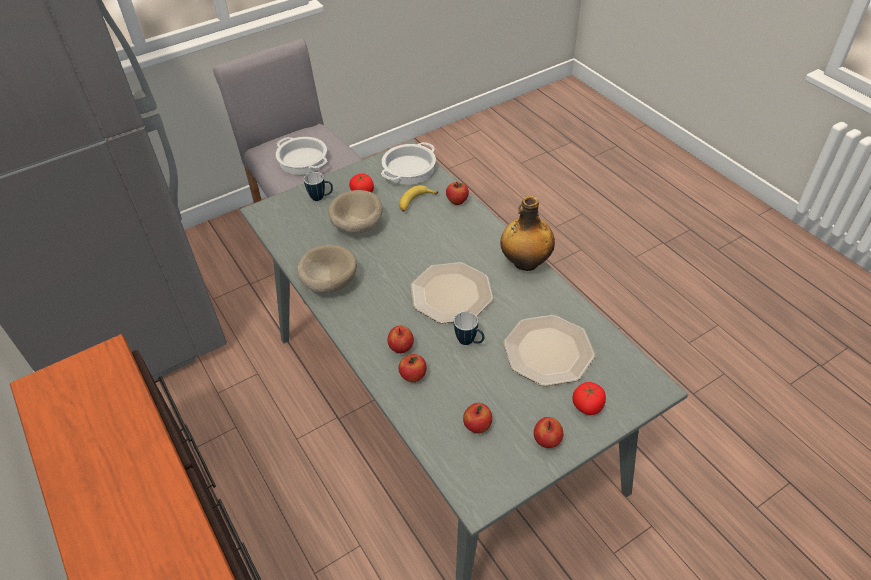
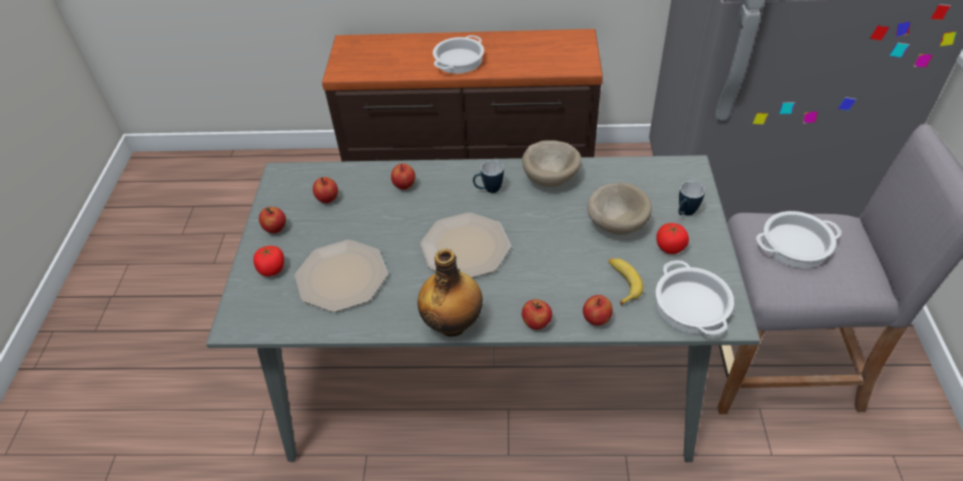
camera: 125 degrees right, 0 degrees up
apple [387,326,414,353] -> apple moved to [522,299,552,330]
mug [454,311,484,345] -> mug moved to [473,160,504,193]
none -> cooking pot [433,35,484,74]

